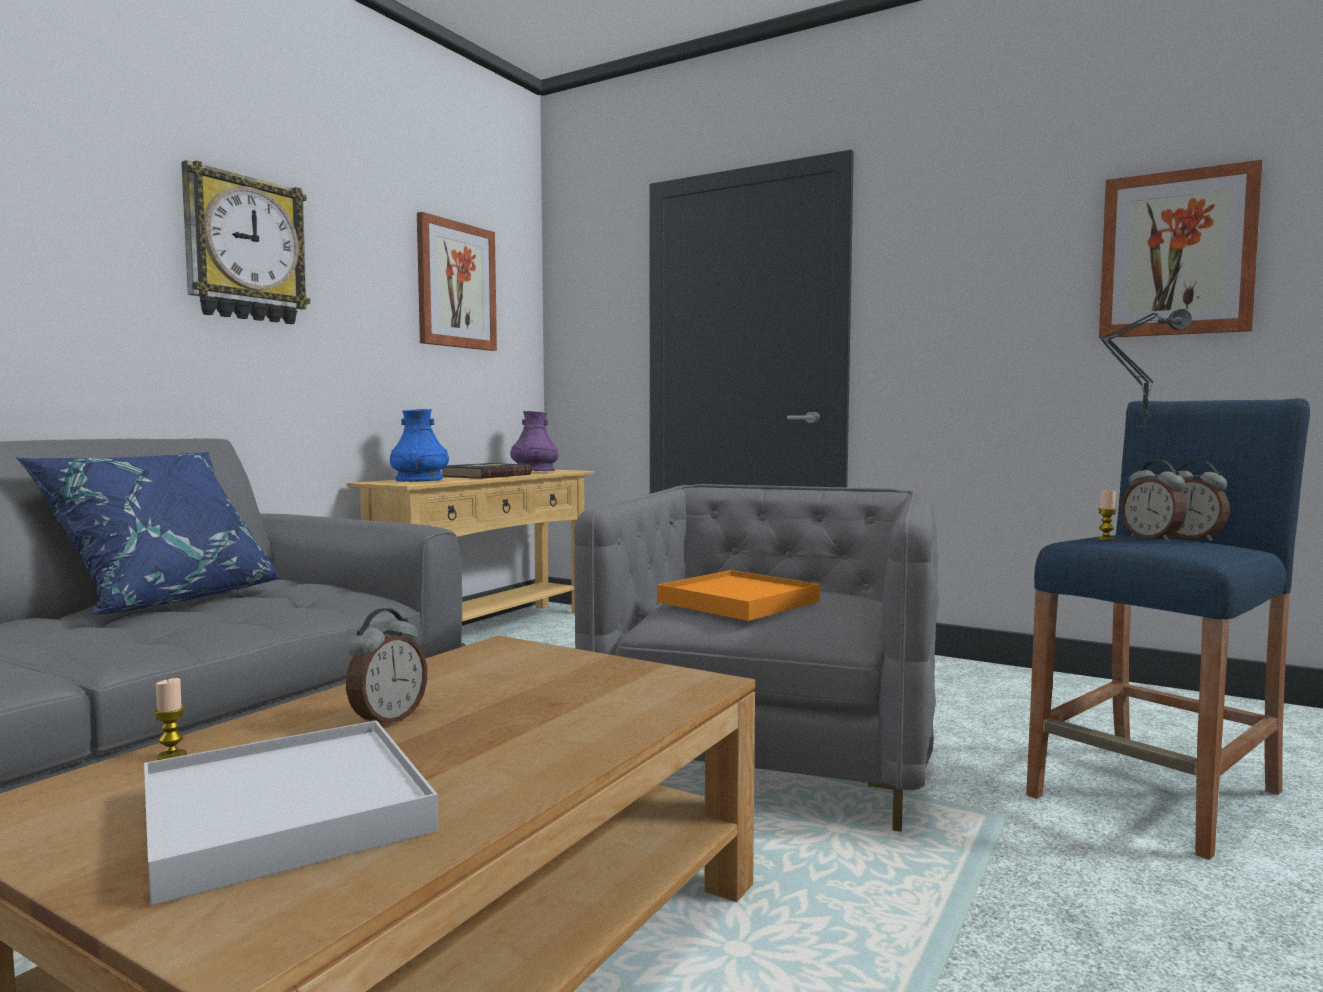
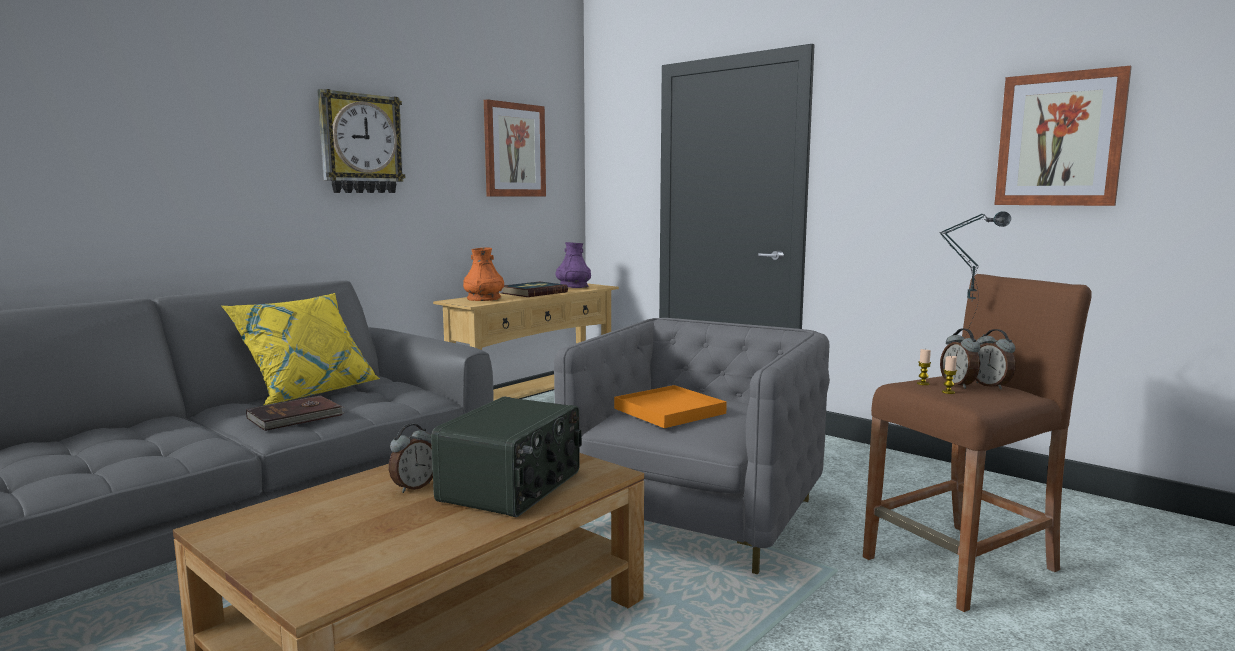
camera: 10 degrees right, 5 degrees up
blue pillow [15,452,282,615] -> yellow pillow [221,293,380,405]
white tray [144,720,438,905] -> none
candle [154,678,187,760] -> candle moved to [942,356,957,394]
blue vase [390,409,449,482] -> orange vase [463,247,504,301]
blue stool [1026,398,1310,860] -> brown stool [863,274,1092,612]
none -> brown book [246,395,345,431]
none -> radio [431,396,582,517]

